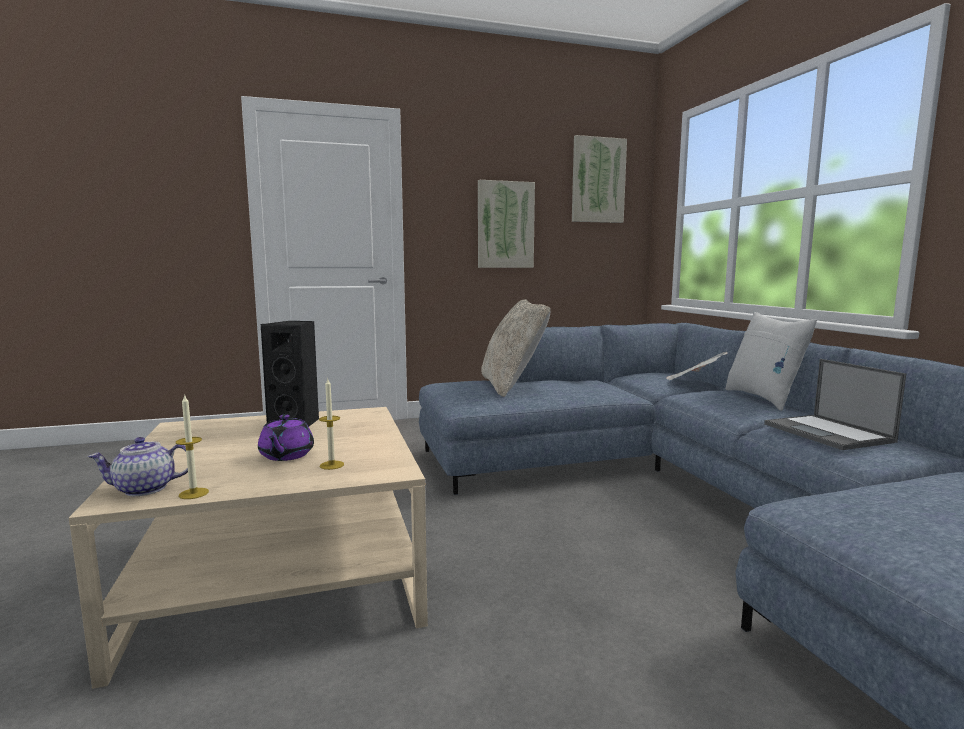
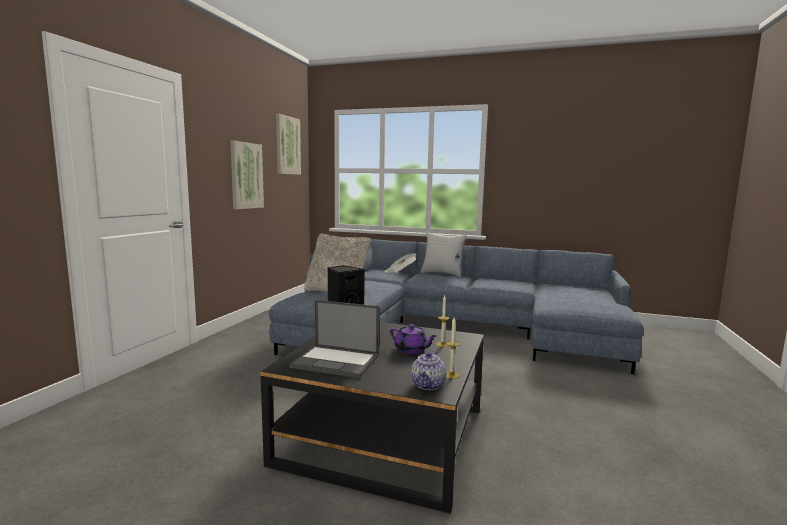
camera: 55 degrees left, 0 degrees up
beige coffee table [69,407,428,689] -> black coffee table [261,322,484,514]
laptop [764,359,906,450] -> laptop moved to [289,300,380,378]

